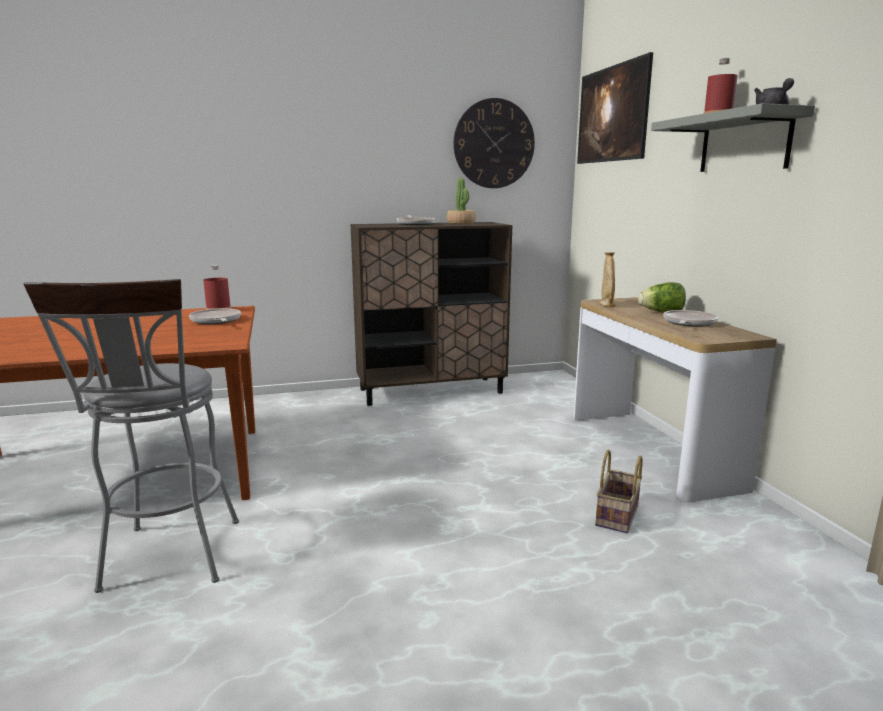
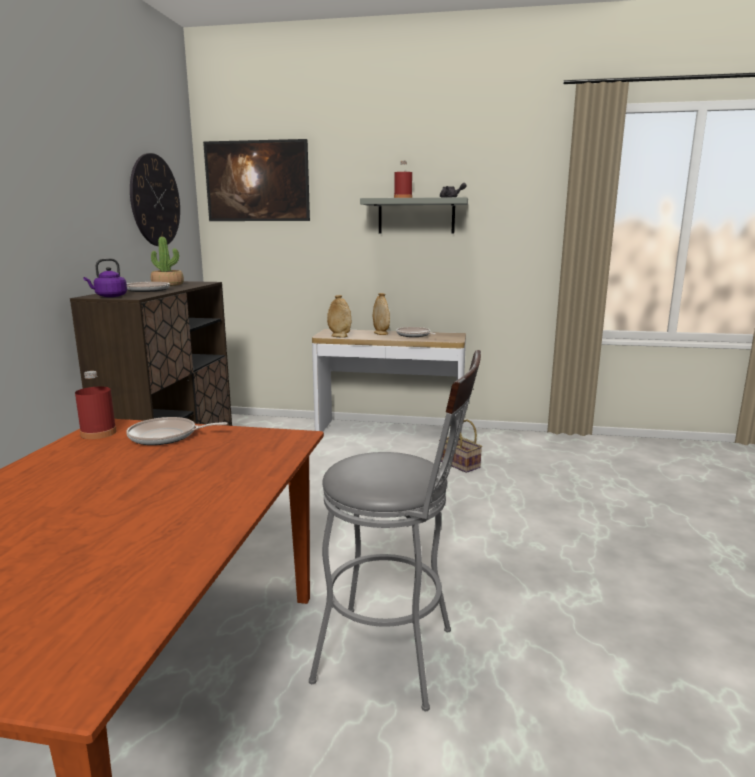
camera: 65 degrees left, 0 degrees up
lettuce [638,282,686,313] -> beige vase [373,293,390,335]
none -> purple kettle [83,258,127,297]

